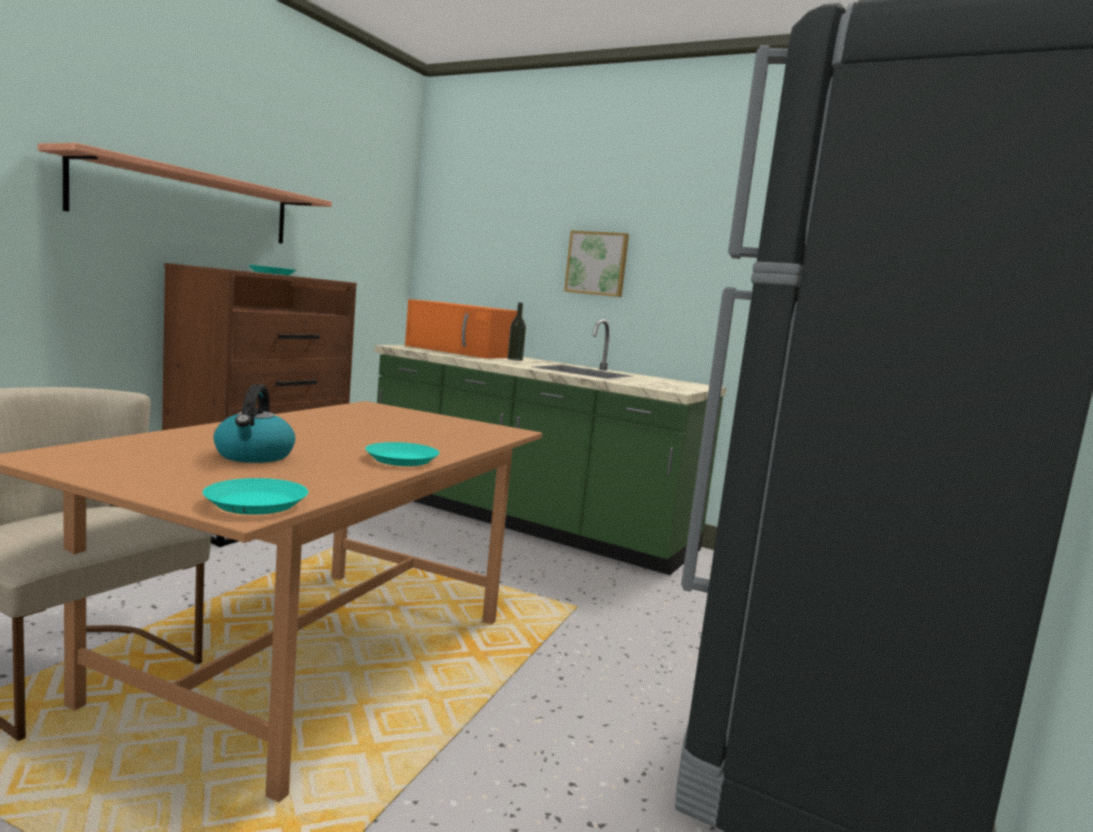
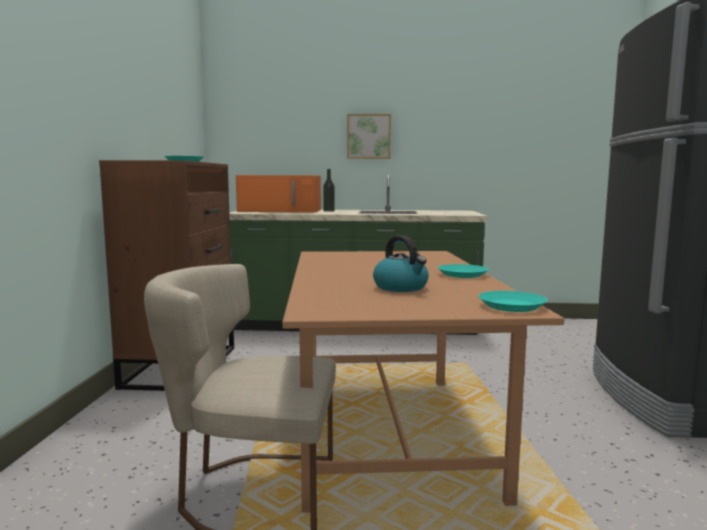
camera: 25 degrees left, 0 degrees up
shelf [38,143,332,244] -> none

